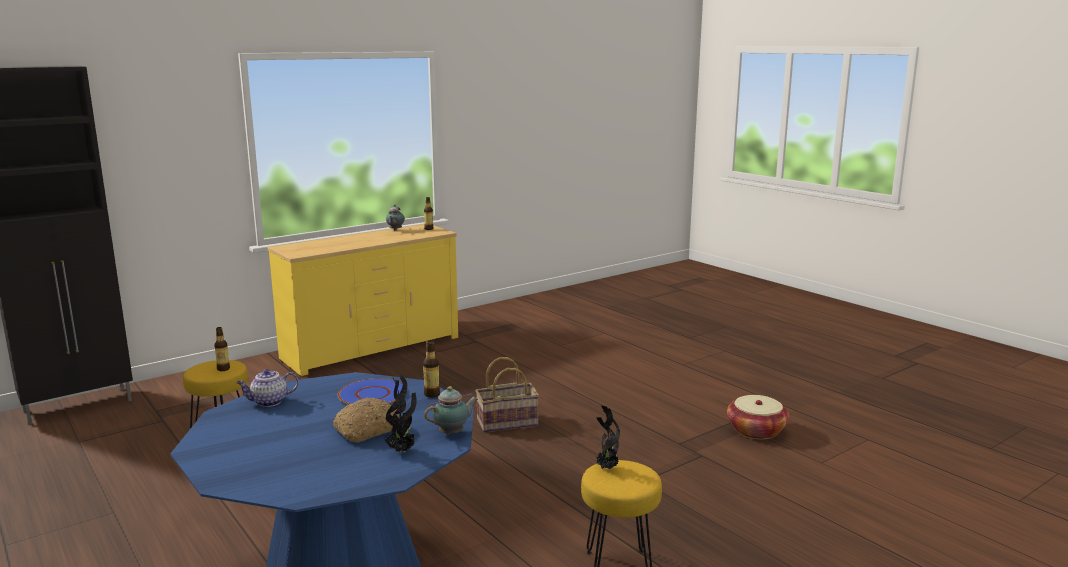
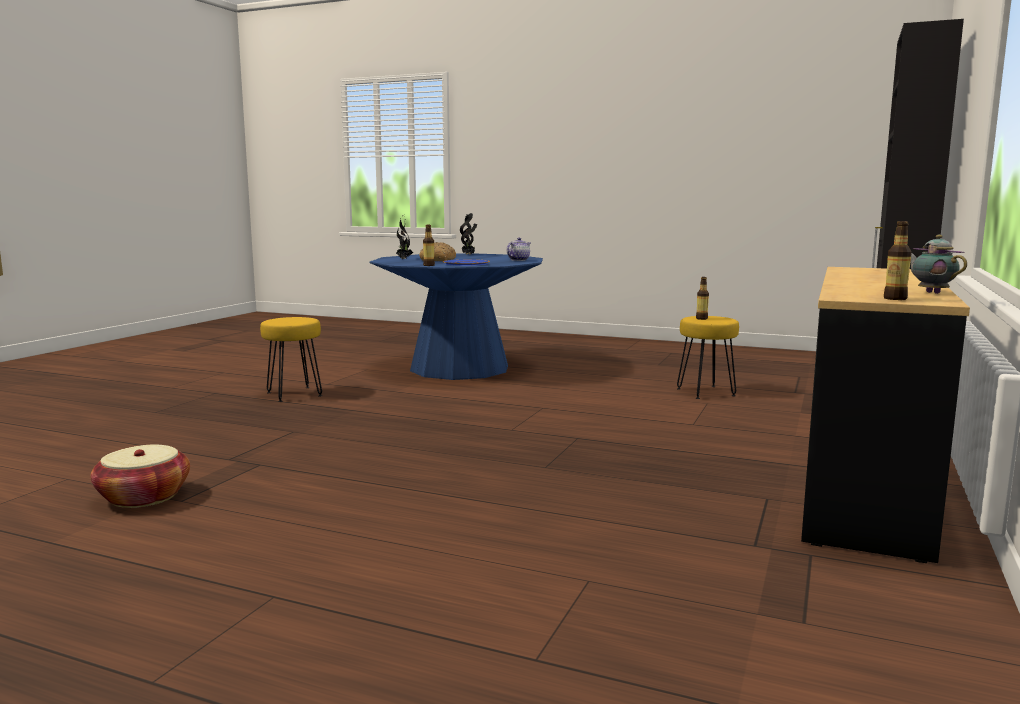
camera: 150 degrees right, 5 degrees down
yellow dresser [267,224,458,376] -> black dresser [801,267,970,563]
teapot [424,386,478,435] -> none
basket [476,357,539,433] -> none
potted plant [596,405,620,469] -> potted plant moved to [460,213,477,255]

